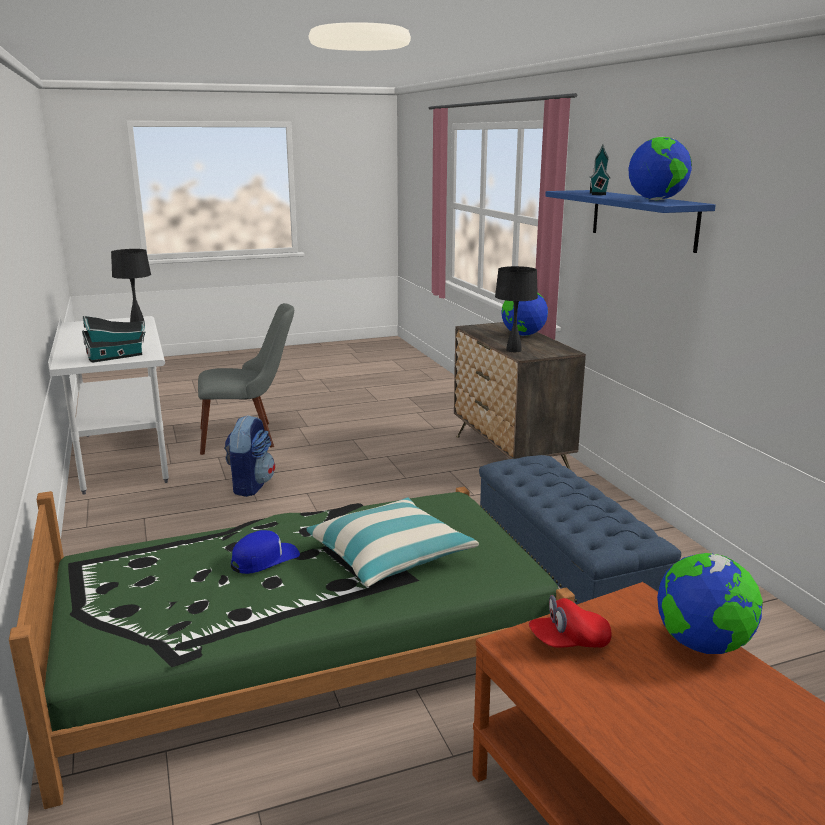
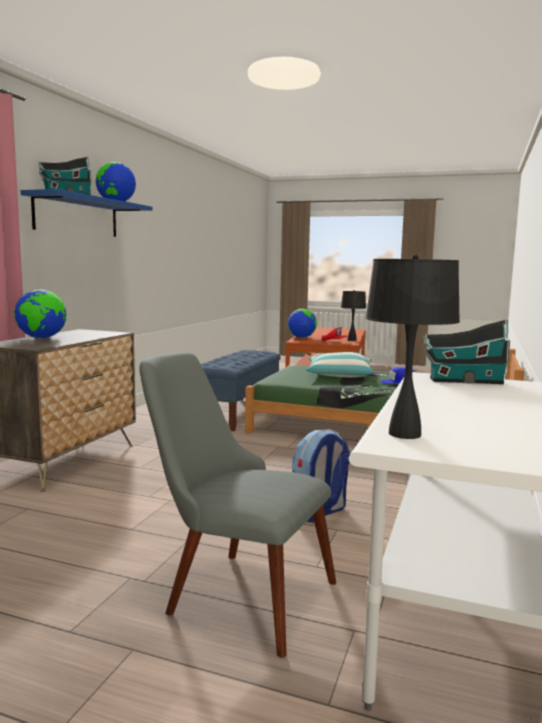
camera: 140 degrees left, 10 degrees down
black table lamp [495,266,538,352] -> black table lamp moved to [341,290,366,341]

